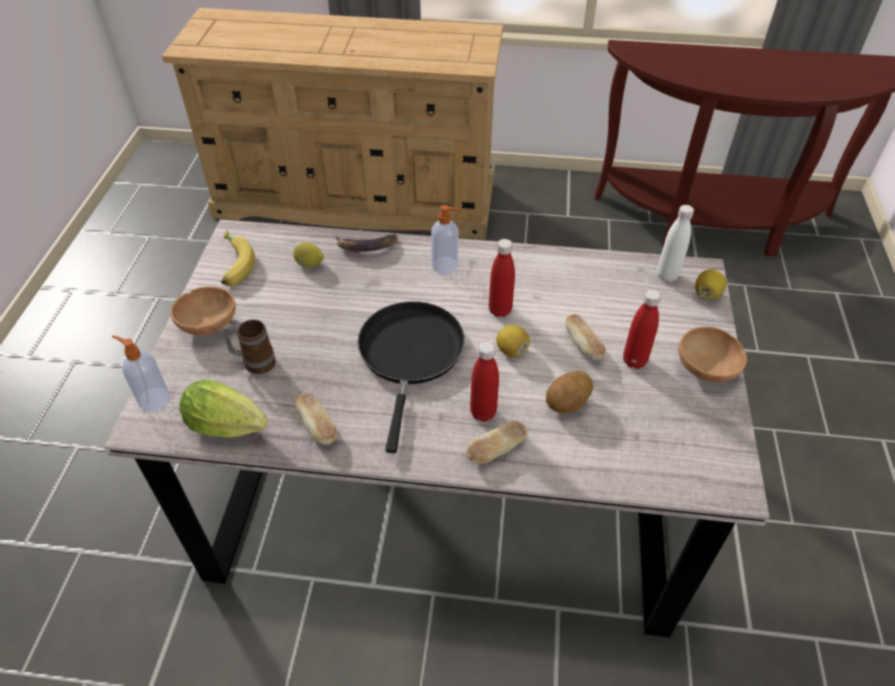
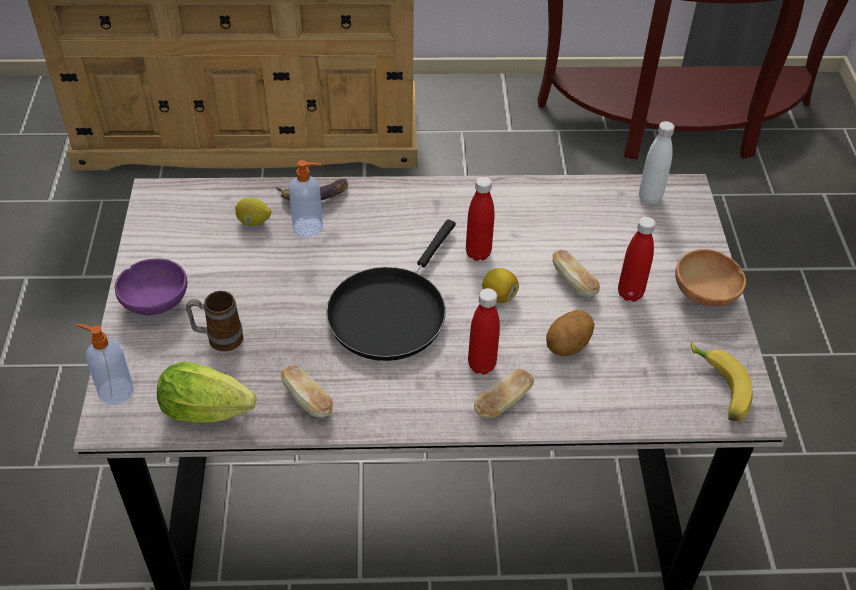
camera: 10 degrees left, 0 degrees up
brown bowl [171,286,236,336] -> purple bowl [115,258,187,315]
banana [221,230,255,286] -> banana moved to [691,341,753,421]
black frying pan [357,301,465,453] -> black frying pan turned 150 degrees counterclockwise [326,219,456,361]
soap dispenser [431,205,461,274] -> soap dispenser moved to [289,160,323,237]
lemon [695,269,726,300] -> none

